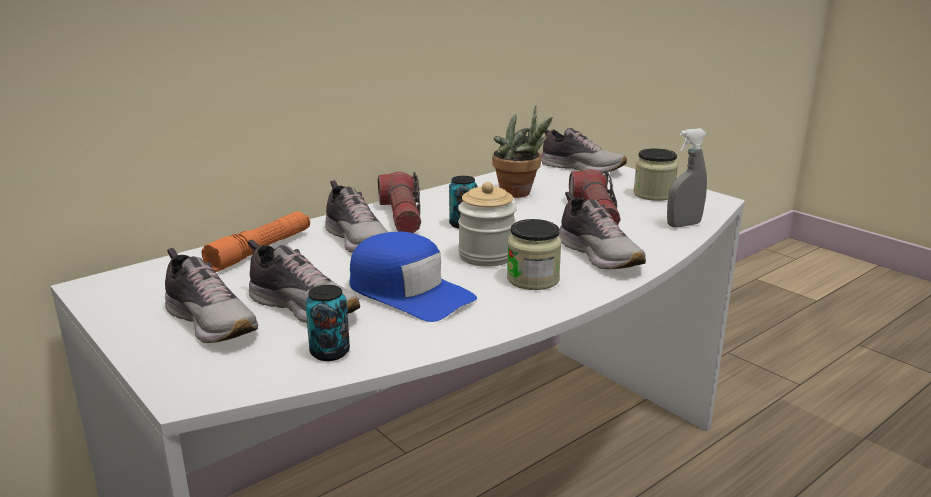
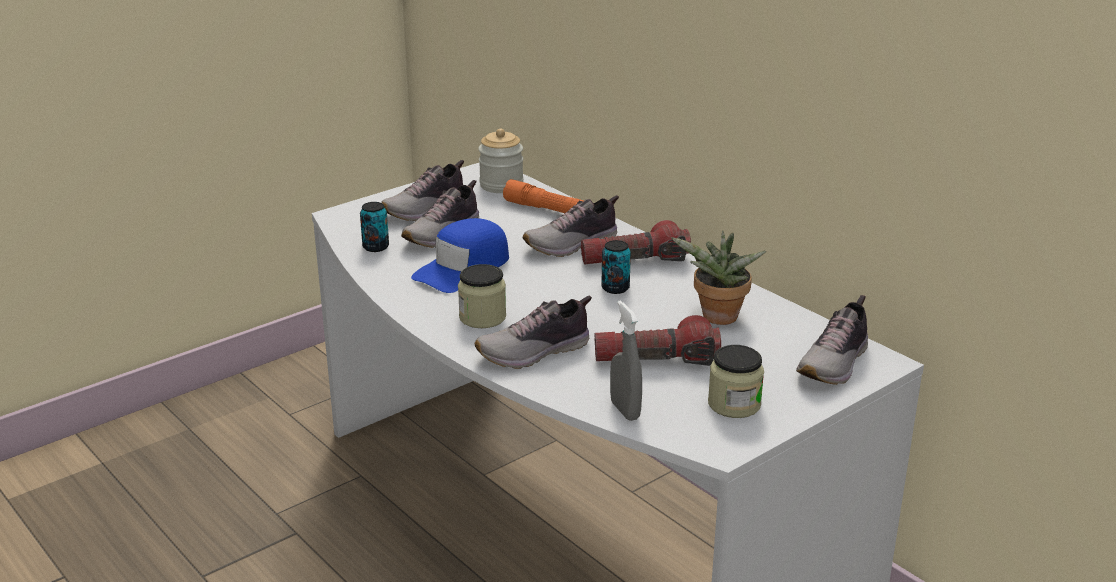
camera: 90 degrees right, 5 degrees up
jar [458,182,517,267] -> jar moved to [478,129,524,193]

